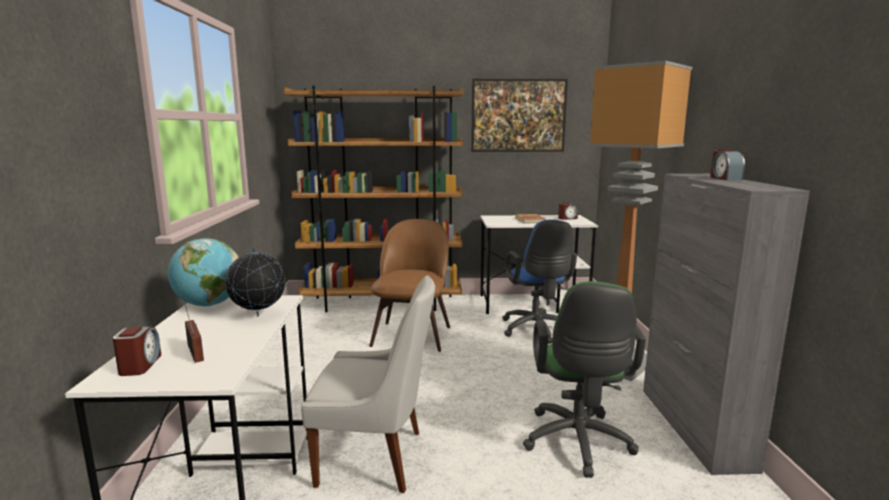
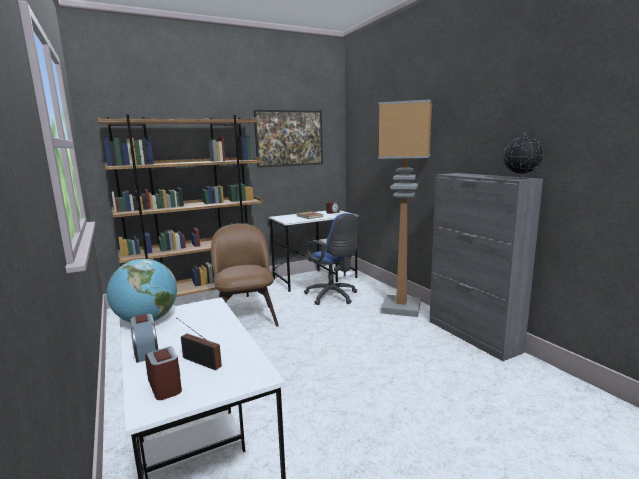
camera: 25 degrees left, 0 degrees up
globe [225,246,286,317] -> globe moved to [503,132,543,179]
white chair [301,275,435,493] -> none
green office chair [523,281,646,478] -> none
alarm clock [710,149,745,180] -> alarm clock moved to [130,314,158,363]

